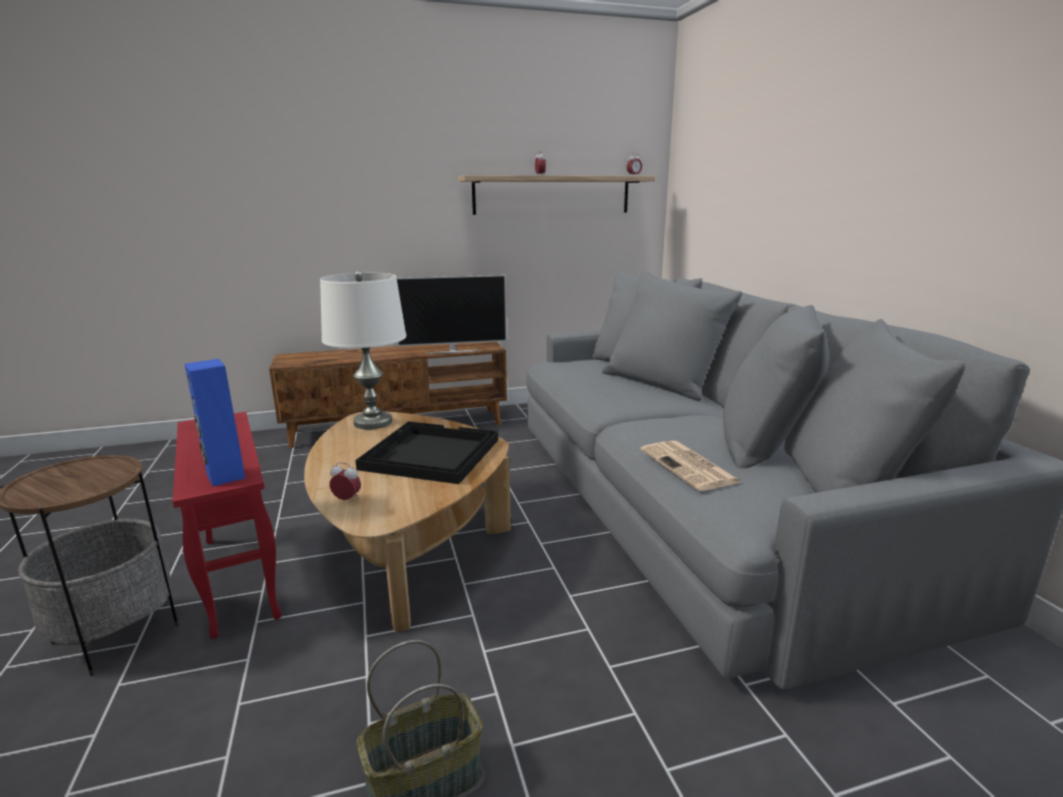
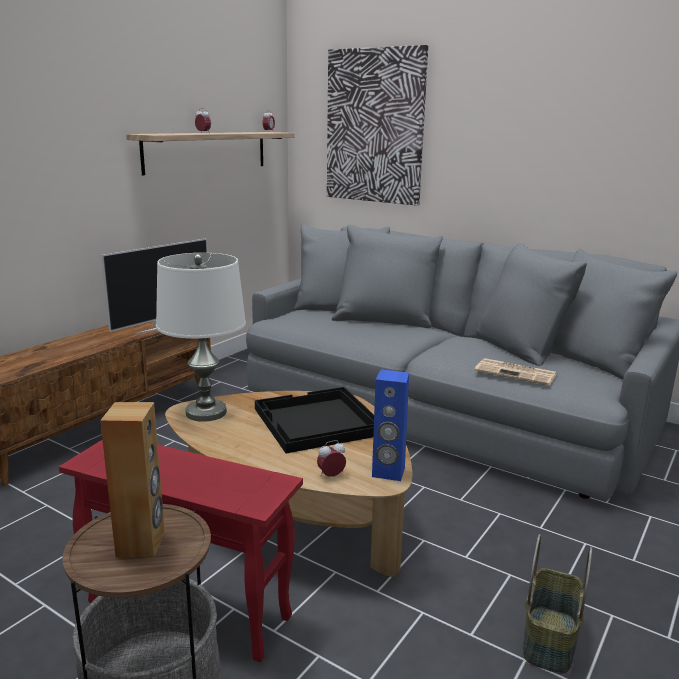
camera: 40 degrees left, 0 degrees up
blue speaker [185,359,245,486] -> blue speaker moved to [372,369,409,481]
none -> brown speaker [100,402,165,558]
none -> picture [327,45,428,206]

